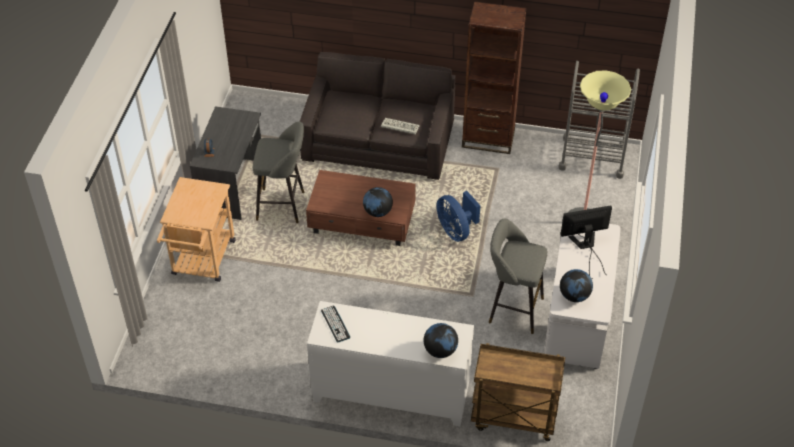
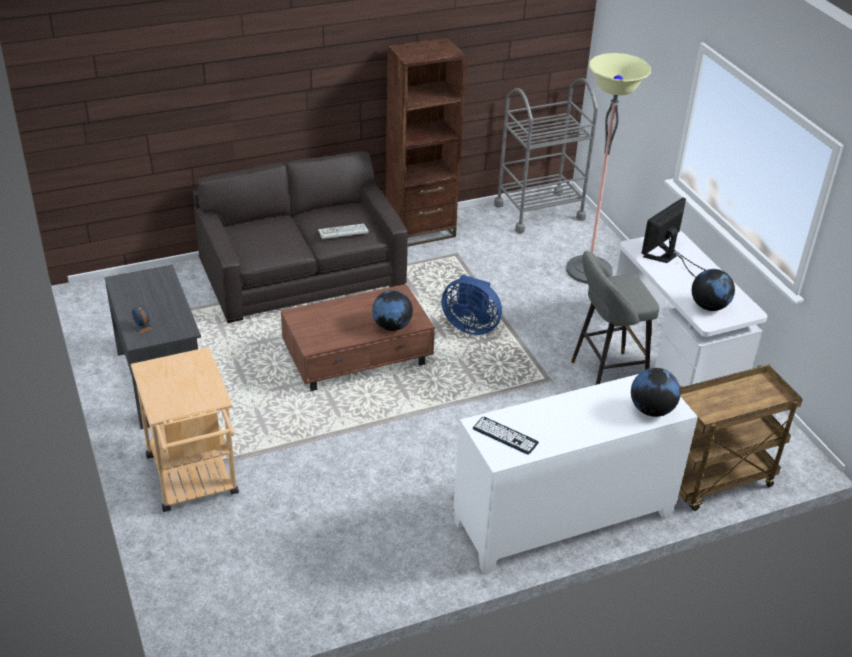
camera: 35 degrees left, 10 degrees down
grey stool [253,122,304,223] -> none

